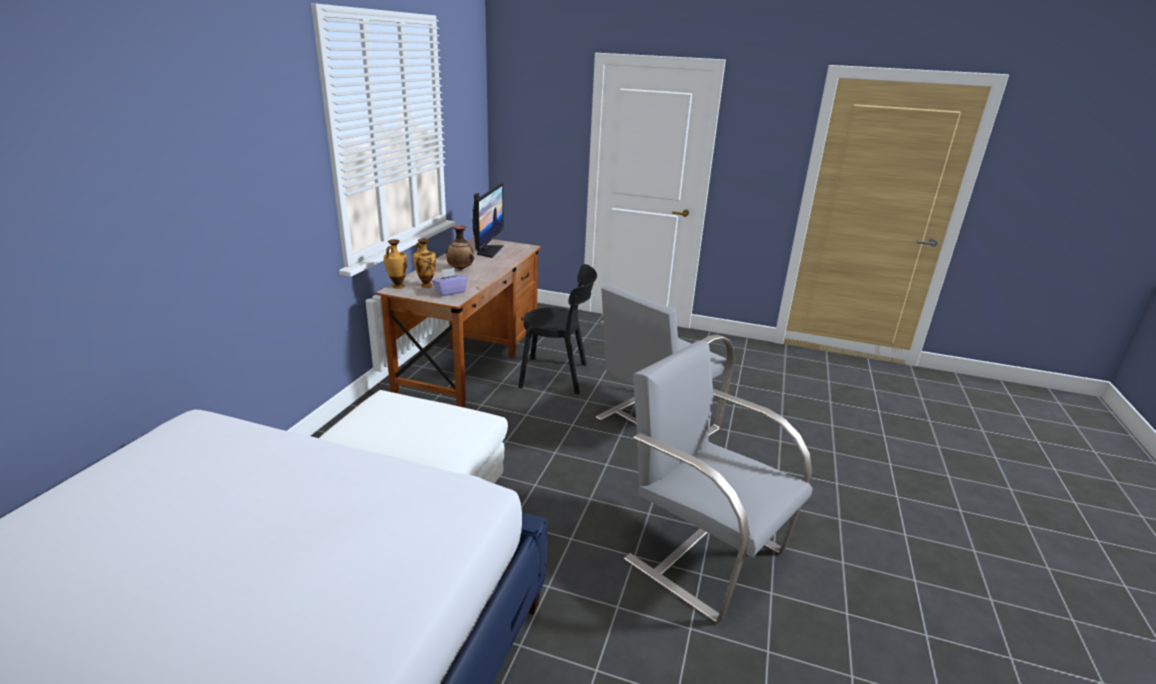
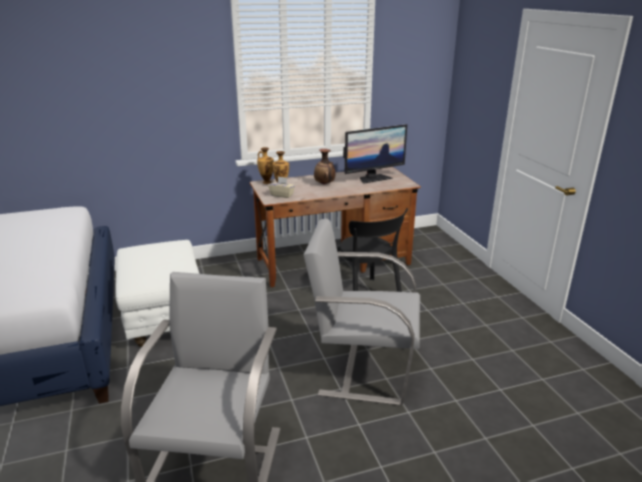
camera: 55 degrees right, 0 degrees up
purple tissue box [432,268,468,296] -> beige tissue box [268,176,295,198]

